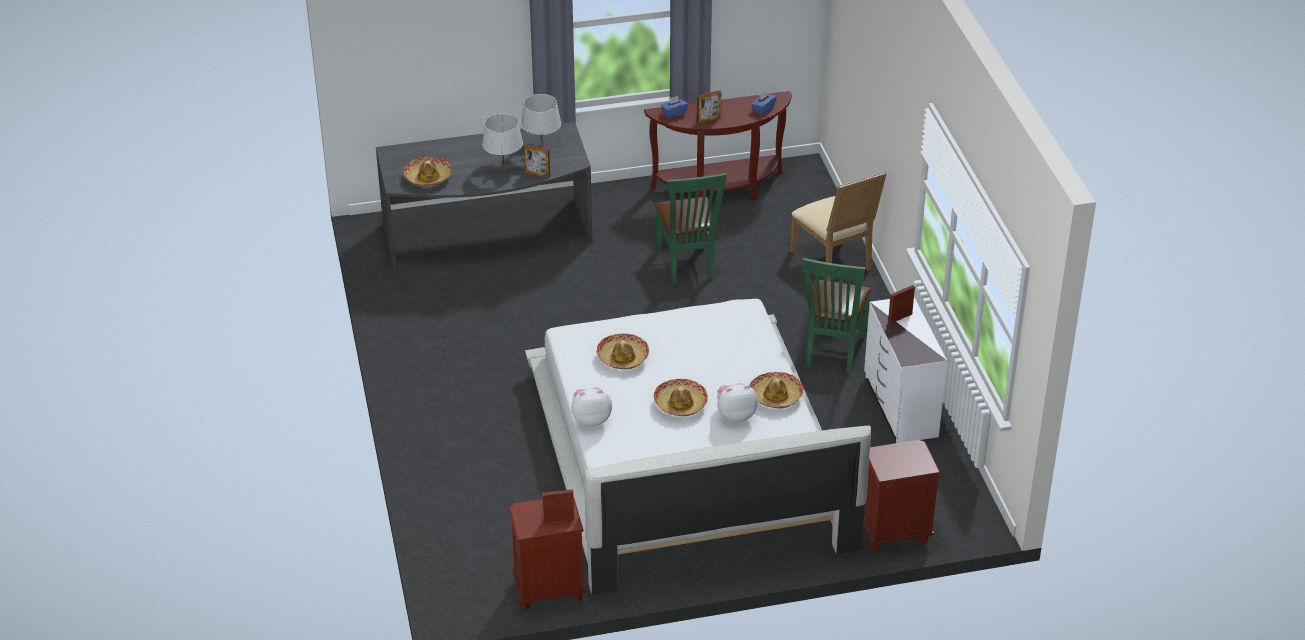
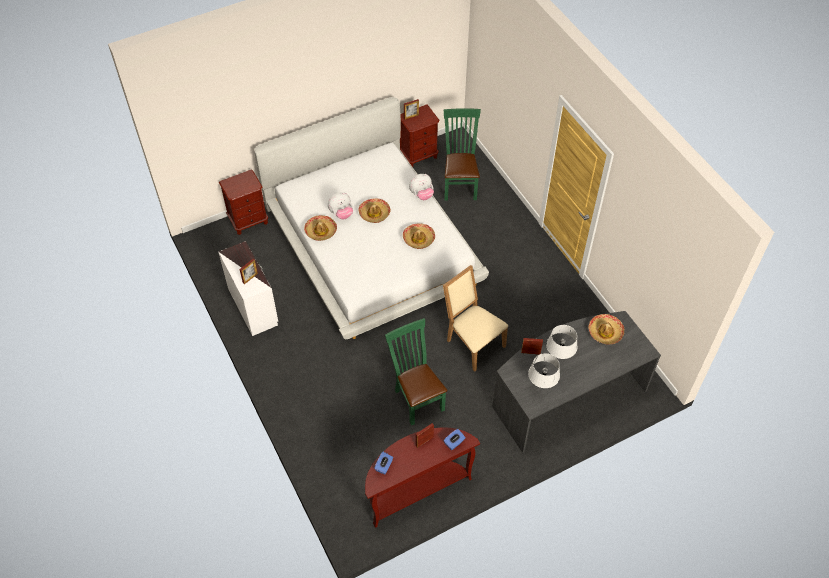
camera: 165 degrees right, 15 degrees up
beige chair [790,172,886,281] -> beige chair moved to [443,265,508,372]
green chair [803,258,871,373] -> green chair moved to [444,108,481,201]

